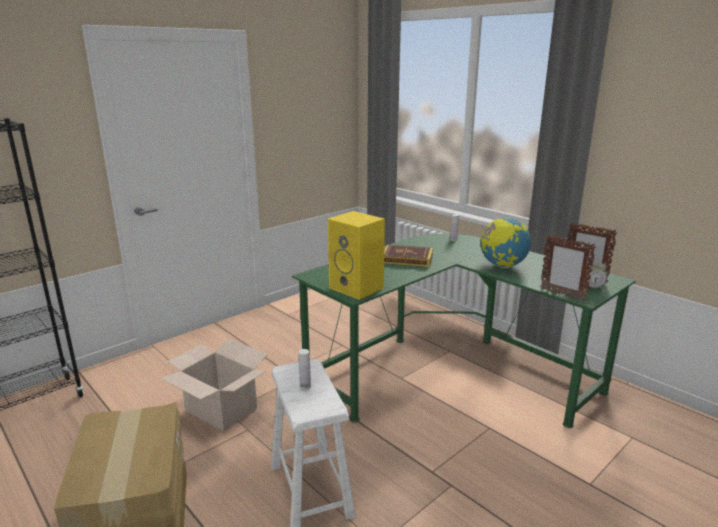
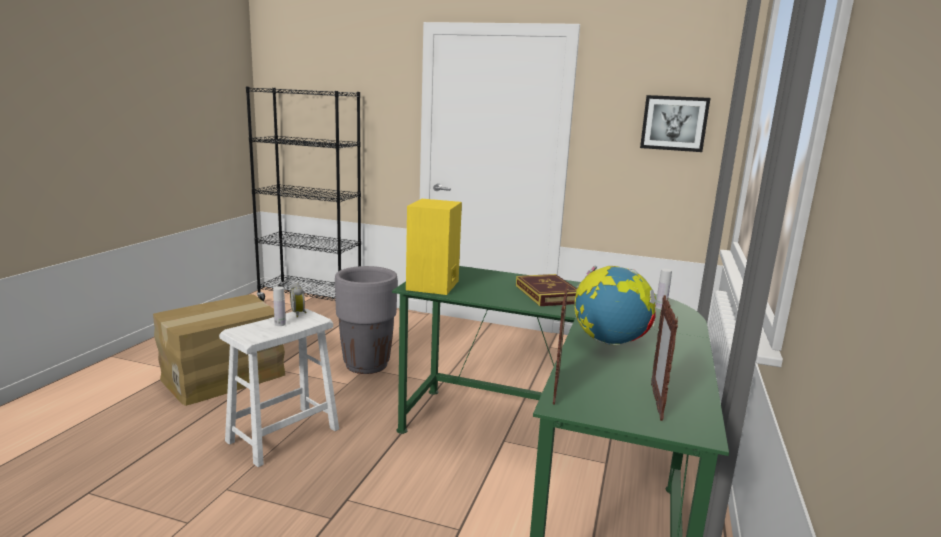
camera: 60 degrees right, 5 degrees down
cardboard box [161,338,268,431] -> grey planter [335,266,398,374]
alarm clock [586,263,607,290] -> alarm clock moved to [290,283,307,317]
none -> picture [640,95,710,152]

